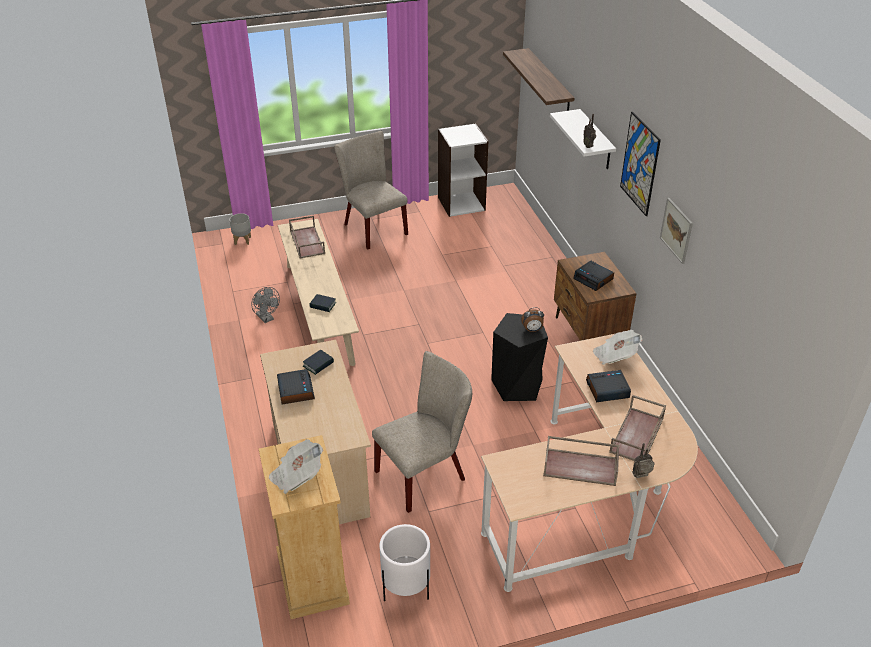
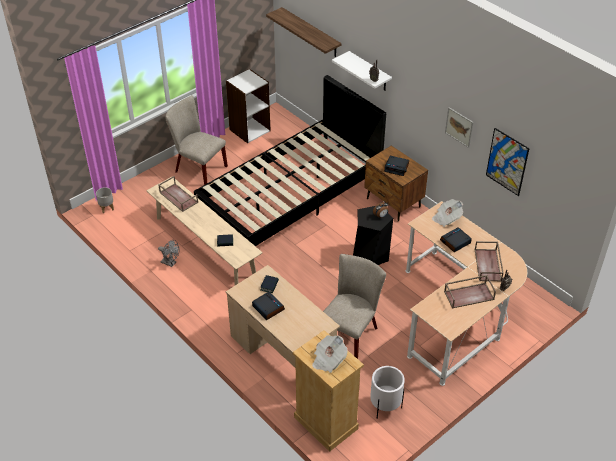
camera: 25 degrees left, 5 degrees up
picture [620,112,661,216] -> picture moved to [486,128,530,196]
none -> black bed [194,75,386,246]

